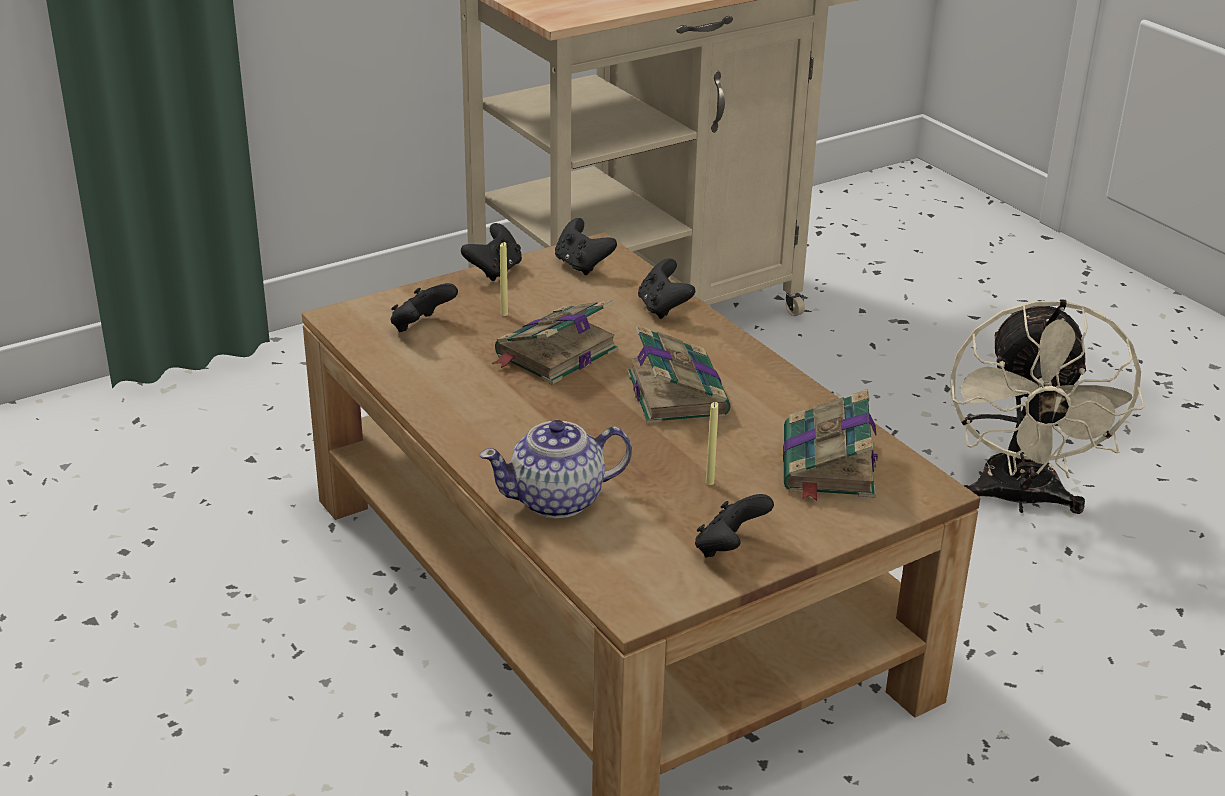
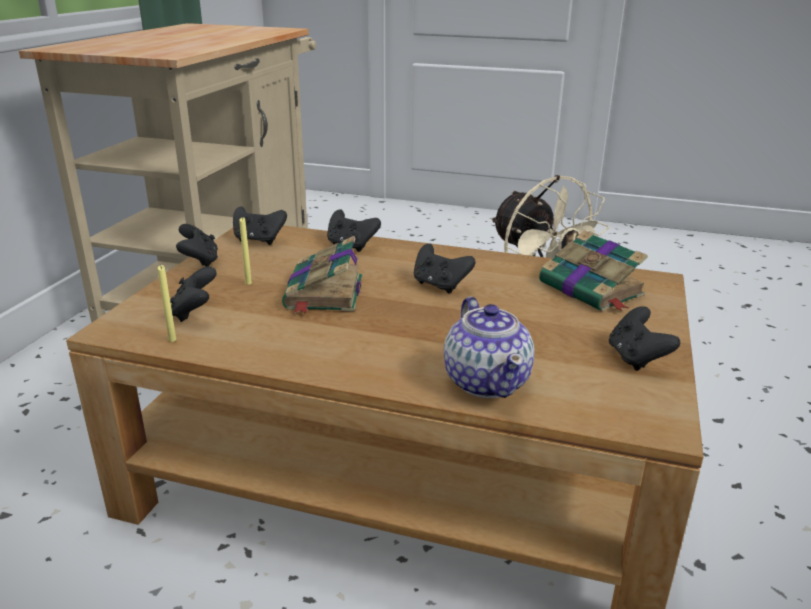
camera: 40 degrees left, 5 degrees down
teapot [479,420,632,518] -> teapot turned 45 degrees counterclockwise [444,297,534,398]
book [627,325,731,424] -> black game controller [414,244,476,293]
yellow candle [706,402,718,485] -> yellow candle moved to [158,265,176,342]

